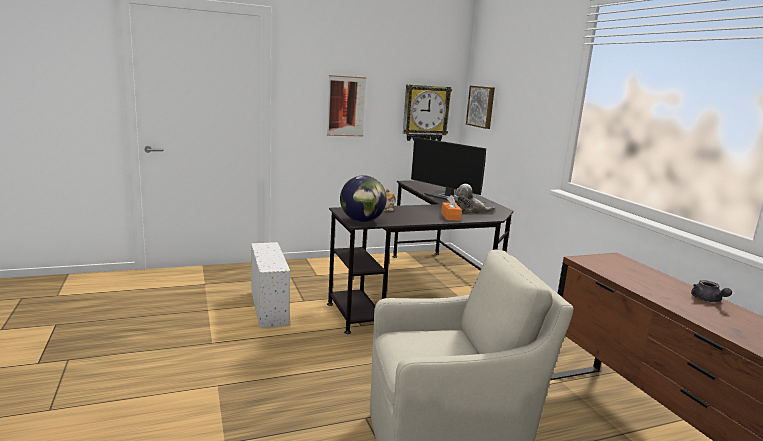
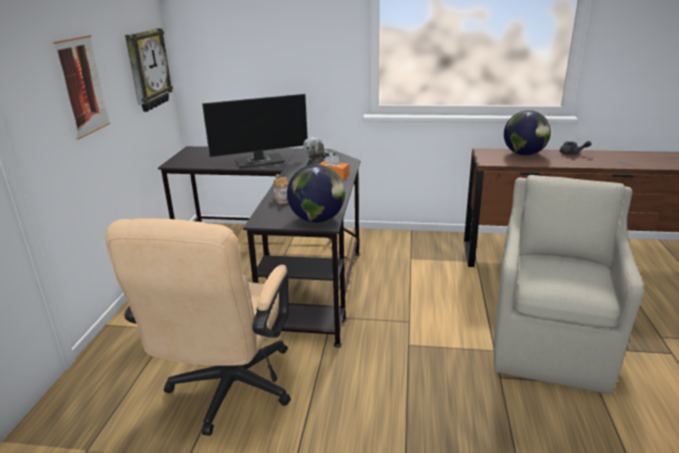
camera: 60 degrees left, 10 degrees up
white storage box [251,242,290,328] -> beige office chair [106,219,291,436]
picture [466,86,495,129] -> none
none -> globe [504,110,551,156]

